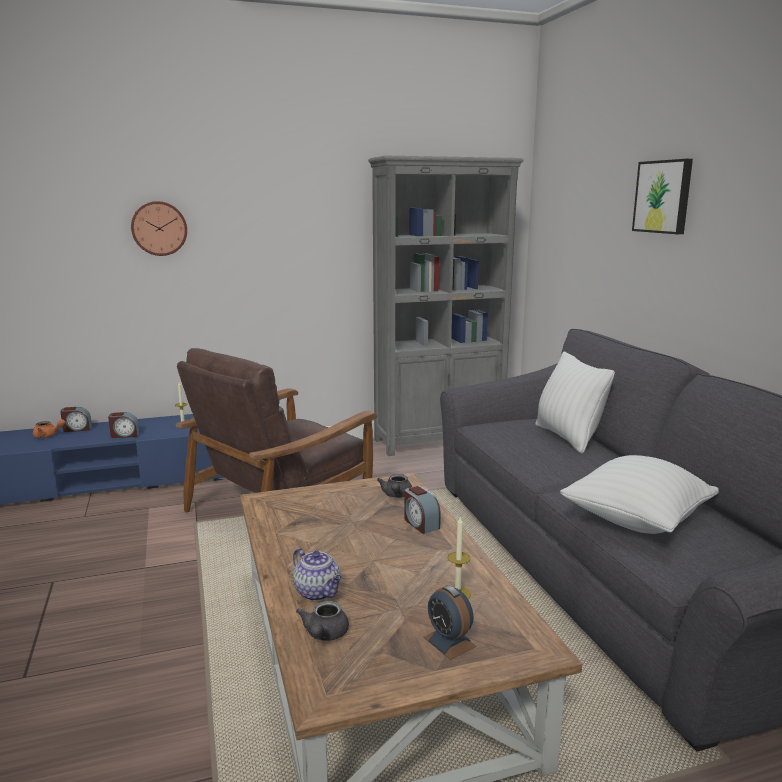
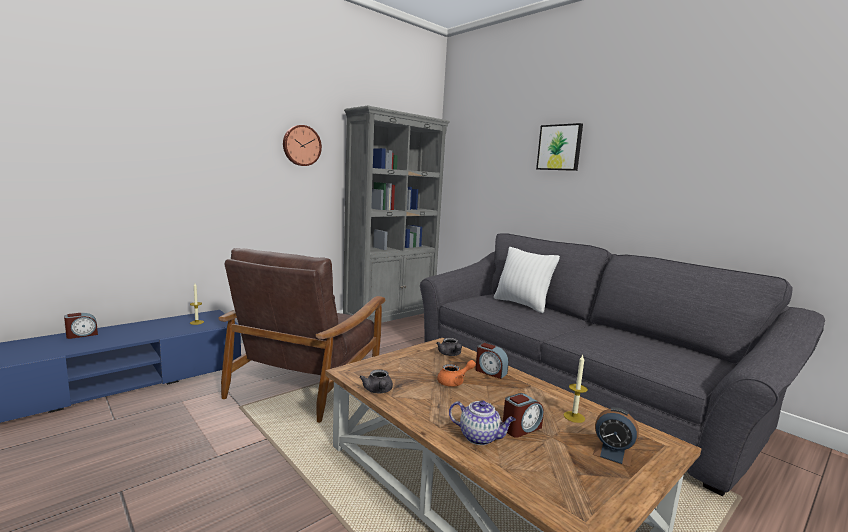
camera: 25 degrees left, 5 degrees down
orange teapot [33,419,65,438] -> orange teapot moved to [437,360,476,387]
alarm clock [108,412,140,438] -> alarm clock moved to [503,393,544,438]
wall clock [131,201,187,256] -> wall clock moved to [283,125,322,166]
grey teapot [296,601,349,641] -> grey teapot moved to [359,369,393,393]
white pillow [560,455,719,534] -> none

